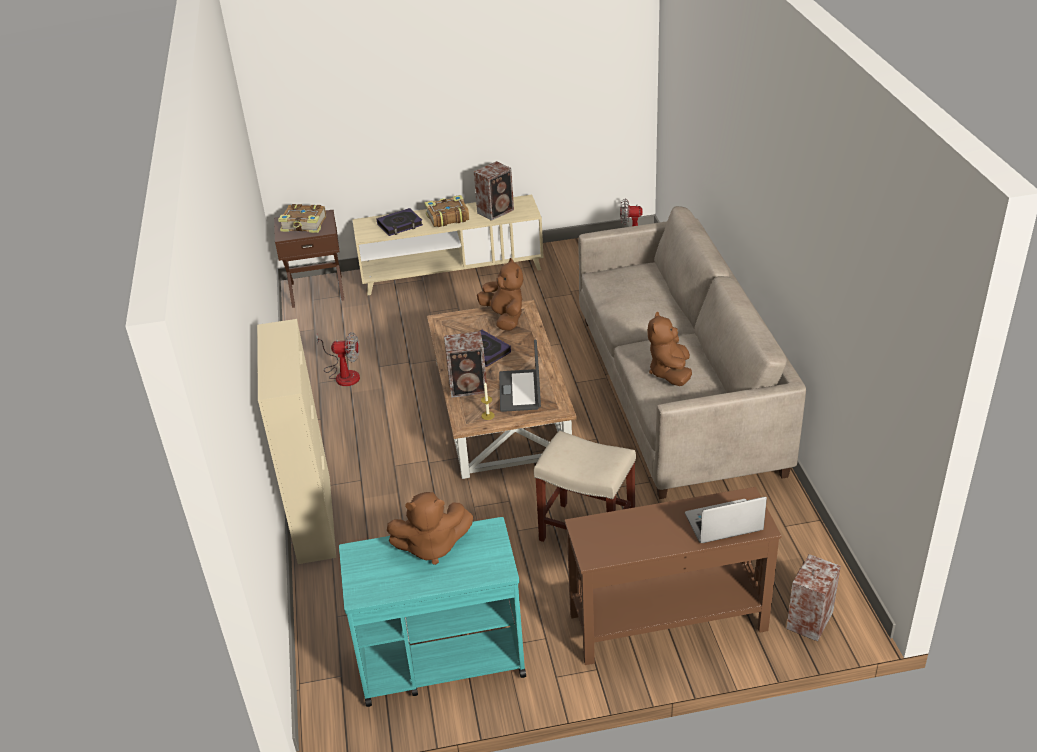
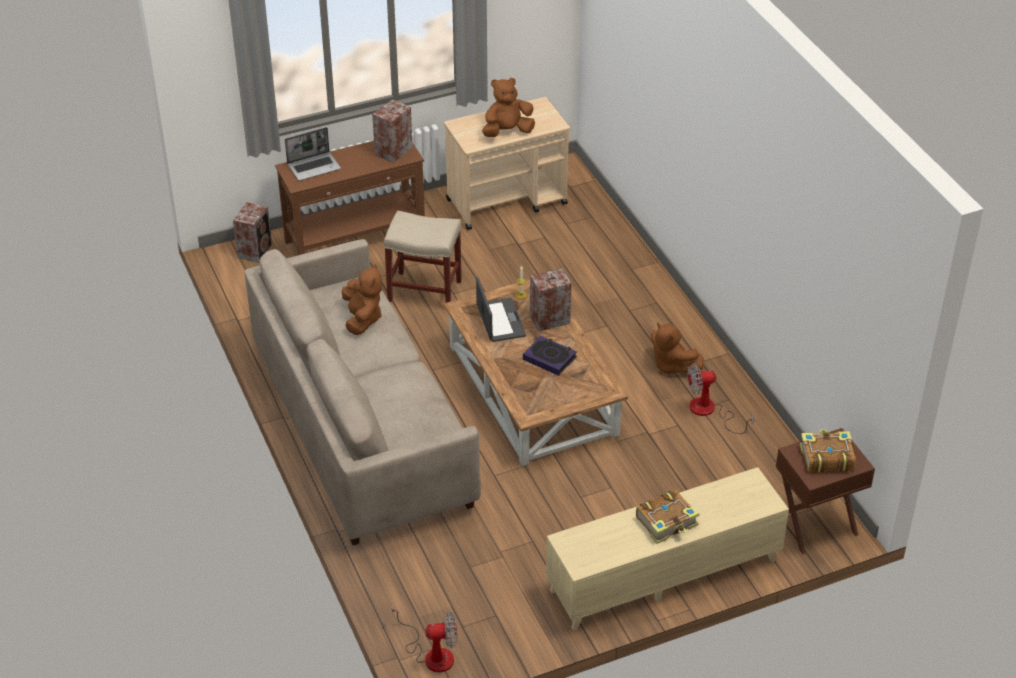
camera: 165 degrees right, 5 degrees up
beige cabinet [257,319,336,564] -> none
turquoise cart [339,517,526,707] -> beige cart [444,97,570,230]
book [377,208,423,236] -> none
speaker [474,161,514,221] -> speaker moved to [372,99,413,163]
brown plush toy [477,258,523,331] -> brown plush toy moved to [651,322,703,375]

